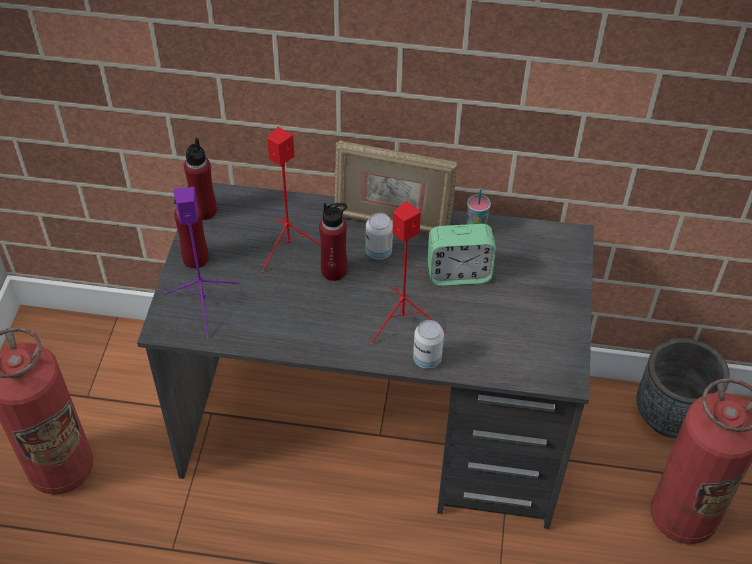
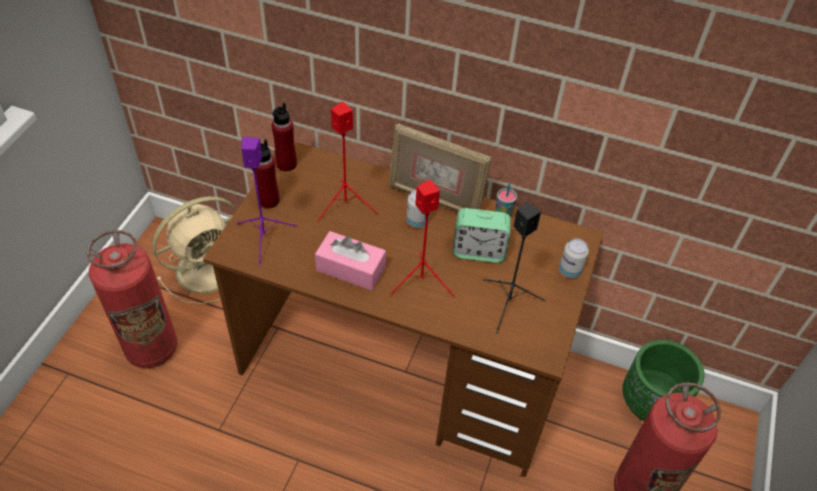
camera: 10 degrees right, 0 degrees up
grey desk [137,183,594,529] -> brown desk [203,141,604,477]
red bottle [319,203,347,281] -> none
can [413,320,444,369] -> can moved to [559,238,589,278]
grey planter [636,338,730,438] -> green planter [622,340,704,421]
none -> beige fan [152,196,236,305]
none -> pink tissue box [315,231,386,291]
none -> black speaker [483,202,546,333]

